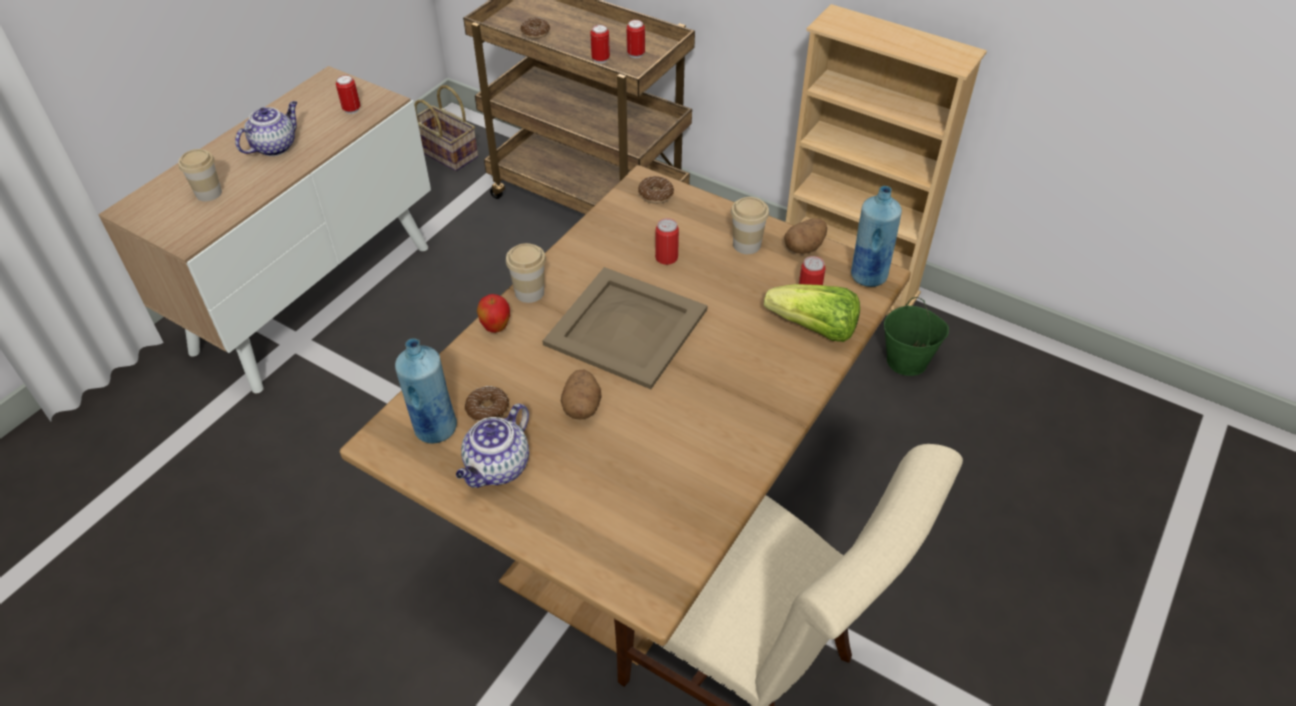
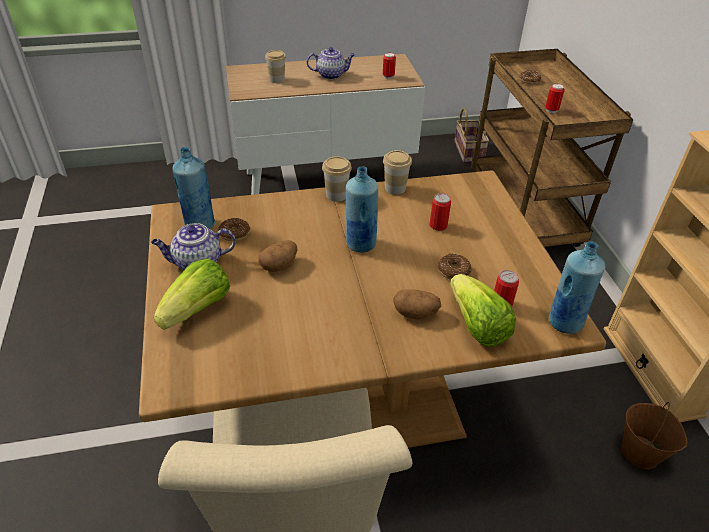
camera: 45 degrees right, 5 degrees down
apple [477,294,510,333] -> none
beige tray [543,267,708,389] -> blue bottle [346,166,378,253]
can [627,20,645,58] -> none
donut [638,176,674,204] -> donut moved to [438,254,472,280]
cup [731,197,769,254] -> cup moved to [383,150,412,195]
potato [784,218,827,254] -> potato moved to [394,289,441,320]
green bucket [884,297,949,376] -> brown bucket [621,402,688,469]
none -> lettuce [154,259,230,330]

